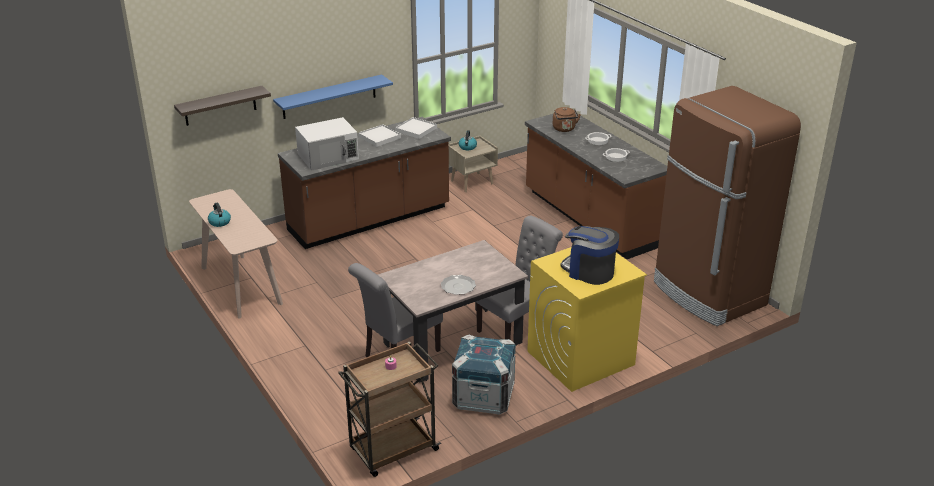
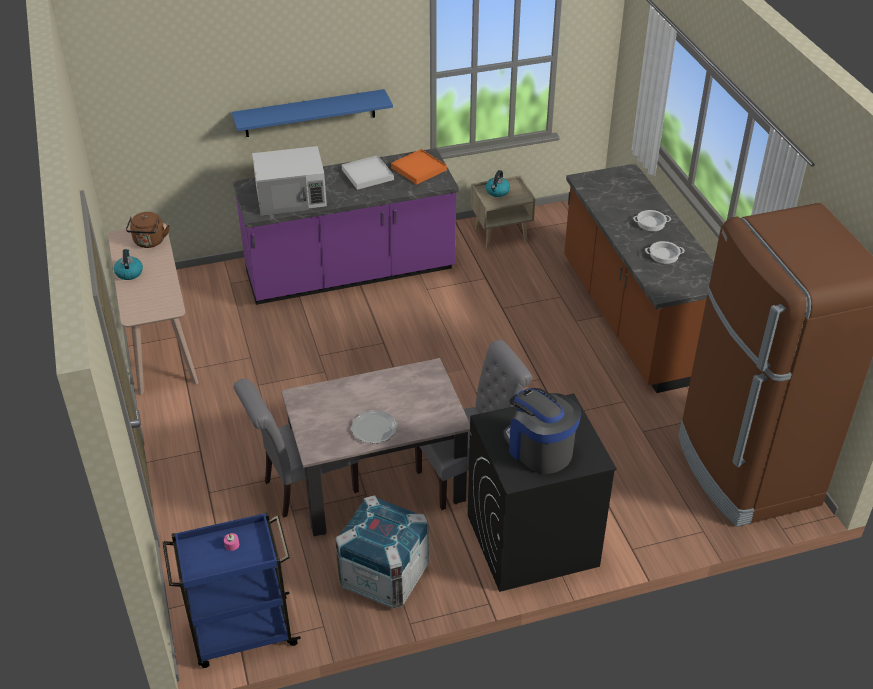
camera: 15 degrees right, 10 degrees up
shelf [174,86,271,126] -> none
brown counter [278,117,451,249] -> purple counter [233,148,459,305]
brown cart [338,342,441,477] -> blue cart [163,512,301,668]
white tray [395,117,437,139] -> orange tray [391,149,447,185]
yellow washing machine [527,247,647,392] -> black washing machine [468,393,617,592]
brown kettle [553,107,581,132] -> brown kettle moved to [126,212,169,248]

